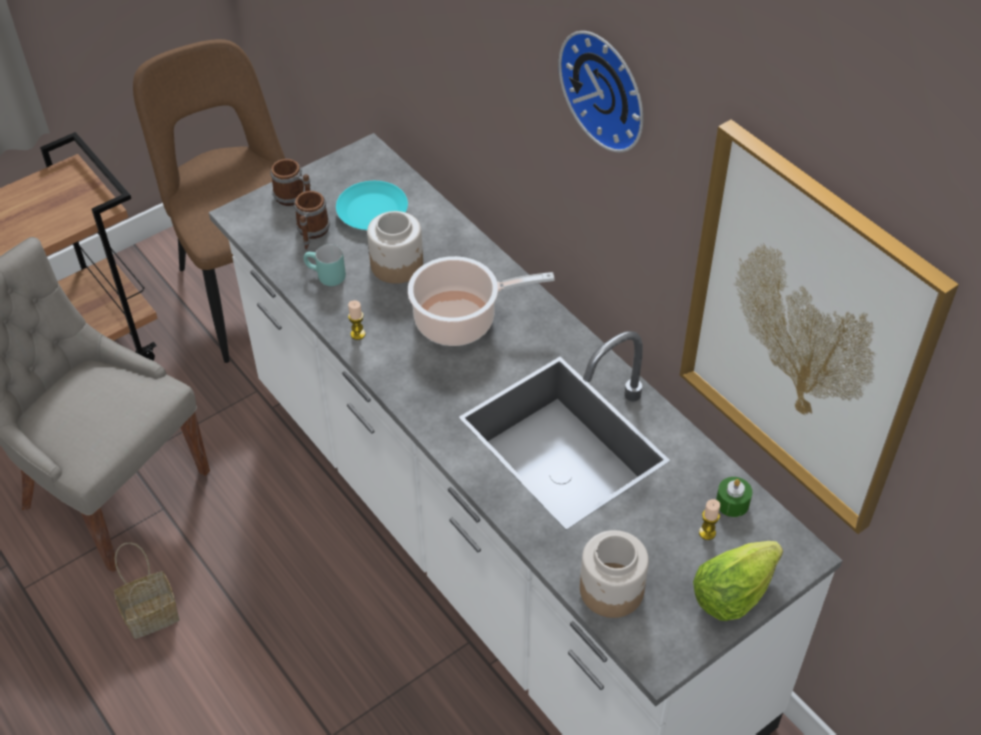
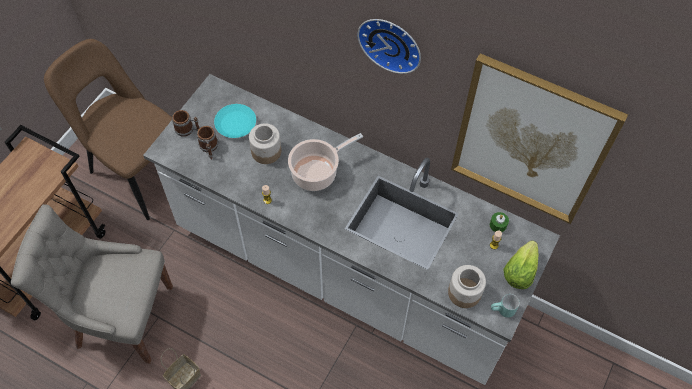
camera: 25 degrees left, 10 degrees up
turquoise mug [303,244,346,286] -> turquoise mug moved to [491,294,520,318]

